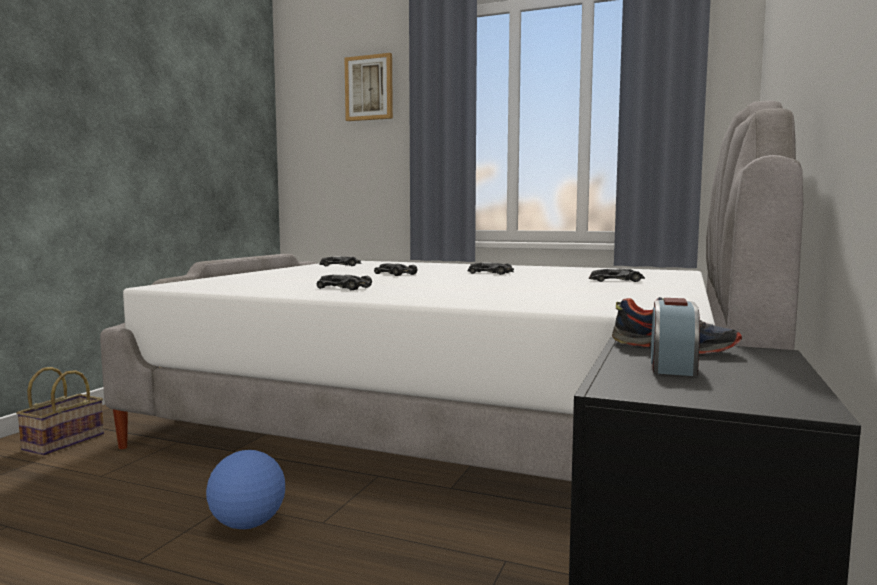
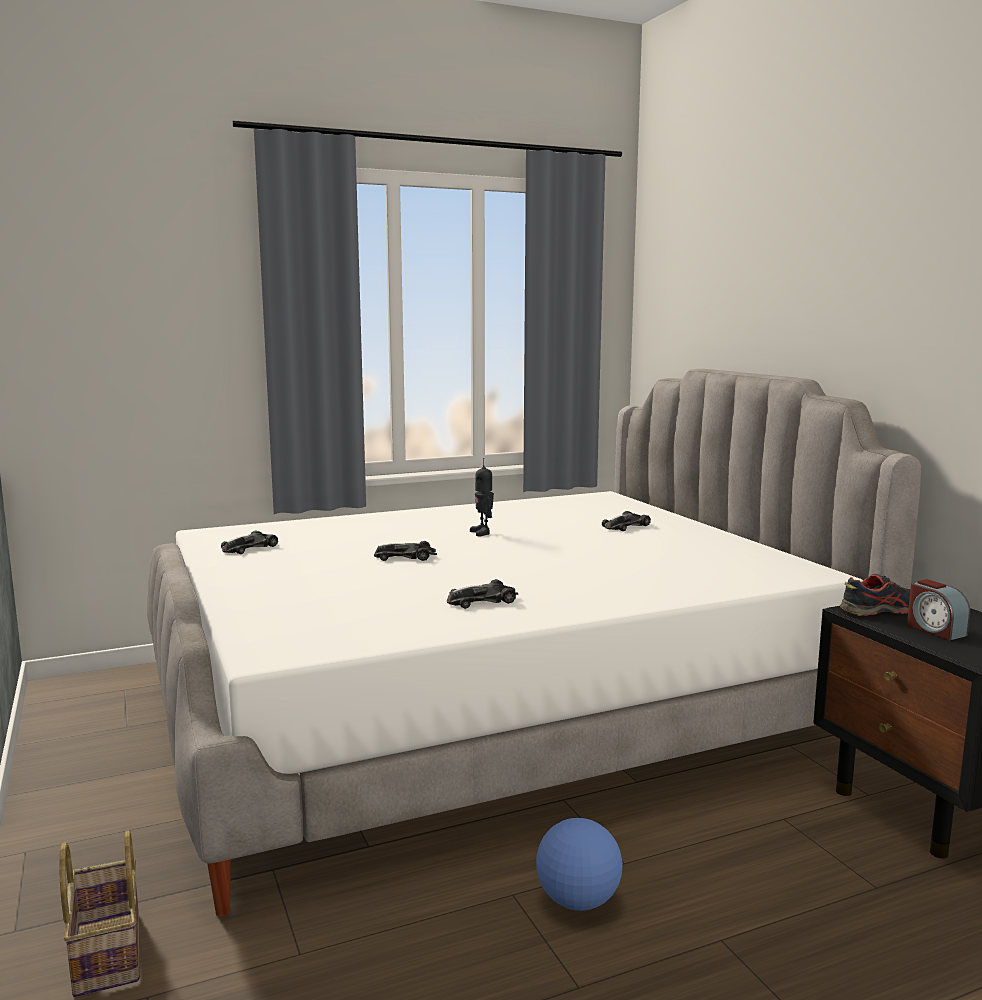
camera: 45 degrees left, 5 degrees up
picture [345,53,393,121] -> none
toy car [468,262,514,275] -> toy robot [470,458,494,536]

